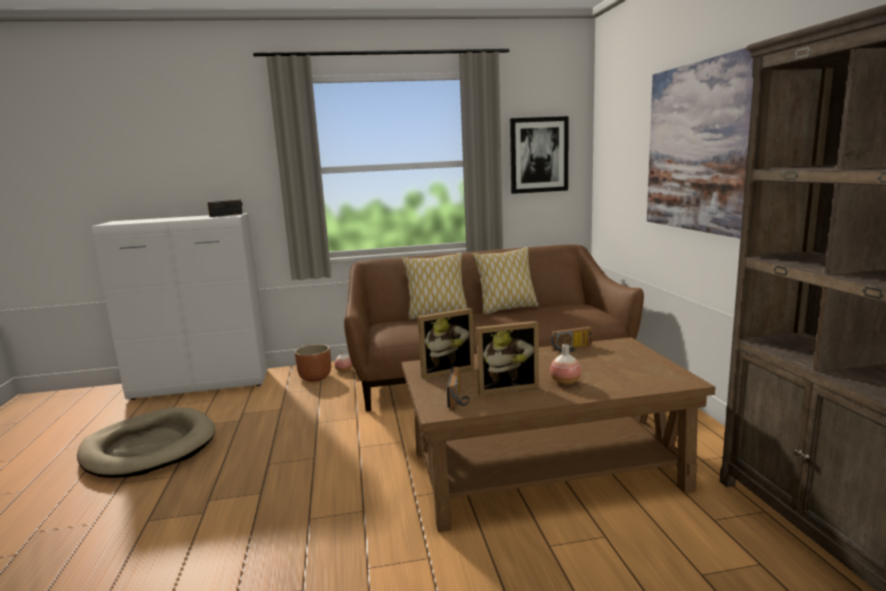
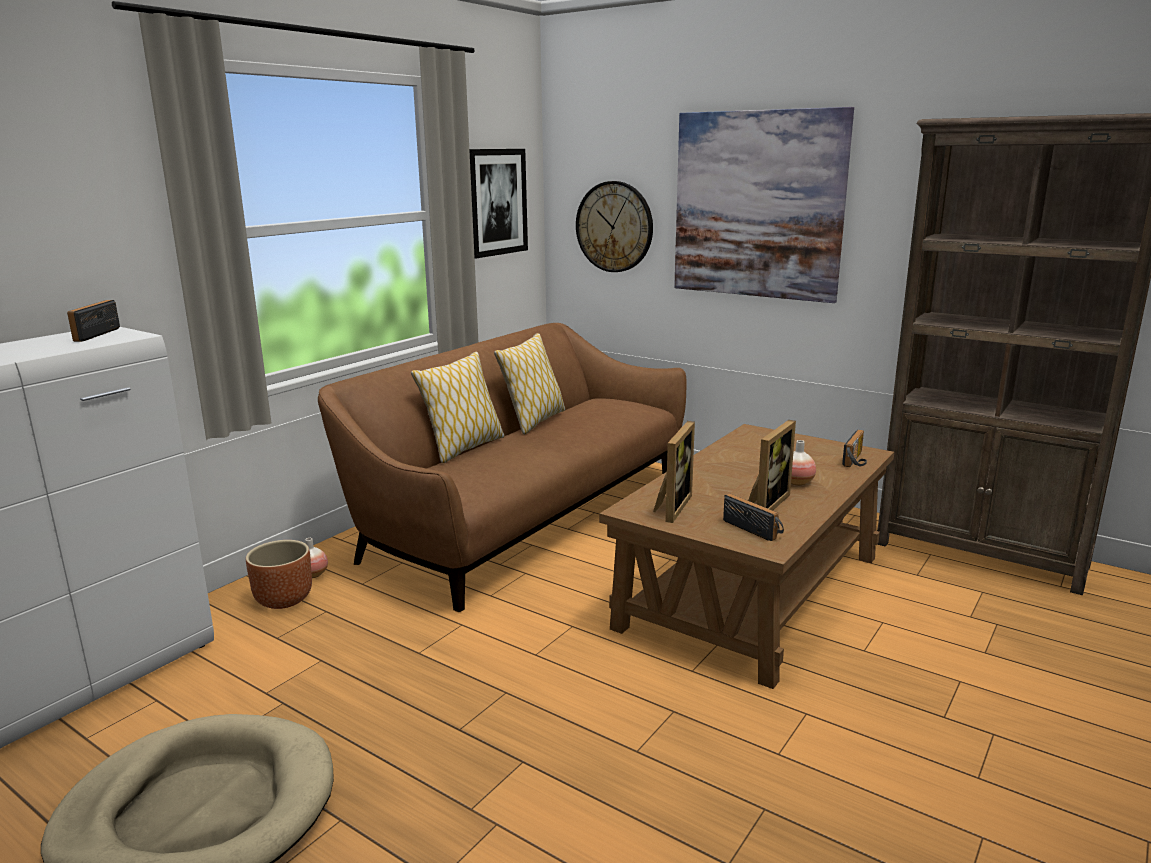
camera: 45 degrees left, 5 degrees up
radio [551,327,592,352] -> radio moved to [842,430,867,467]
none -> wall clock [576,181,653,272]

